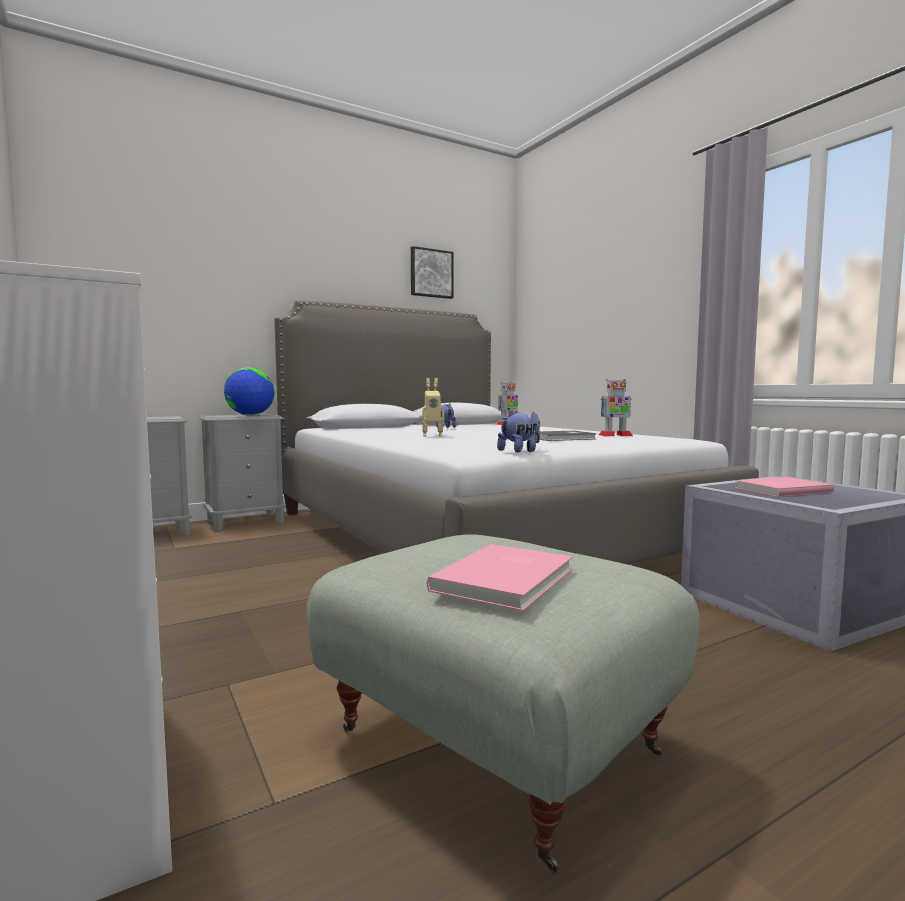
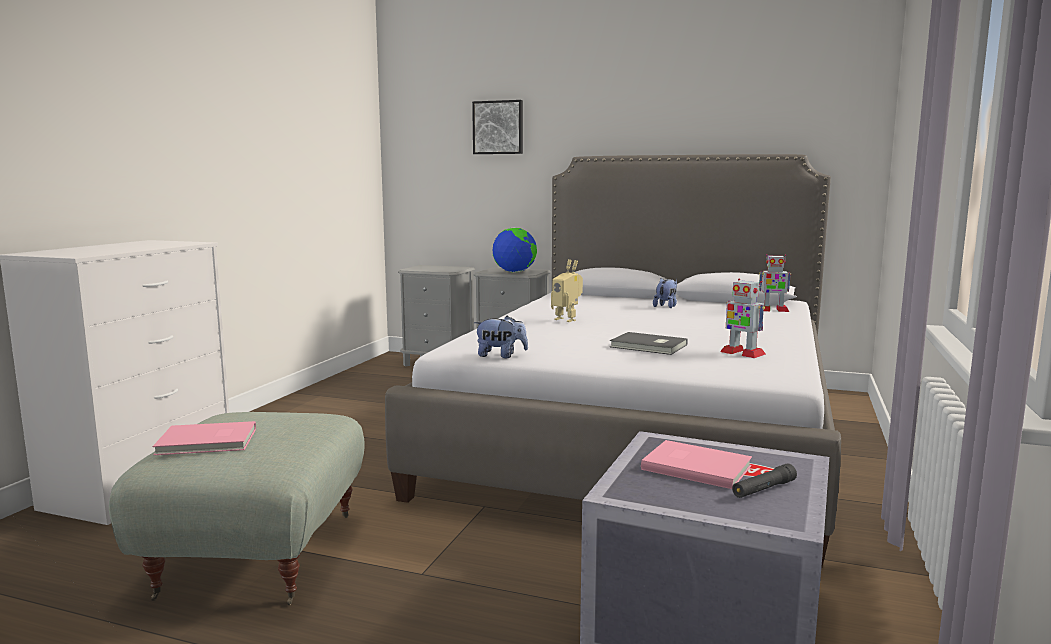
camera: 50 degrees right, 5 degrees up
picture [411,246,454,299] -> picture moved to [472,100,523,154]
none -> black flashlight [732,464,797,498]

